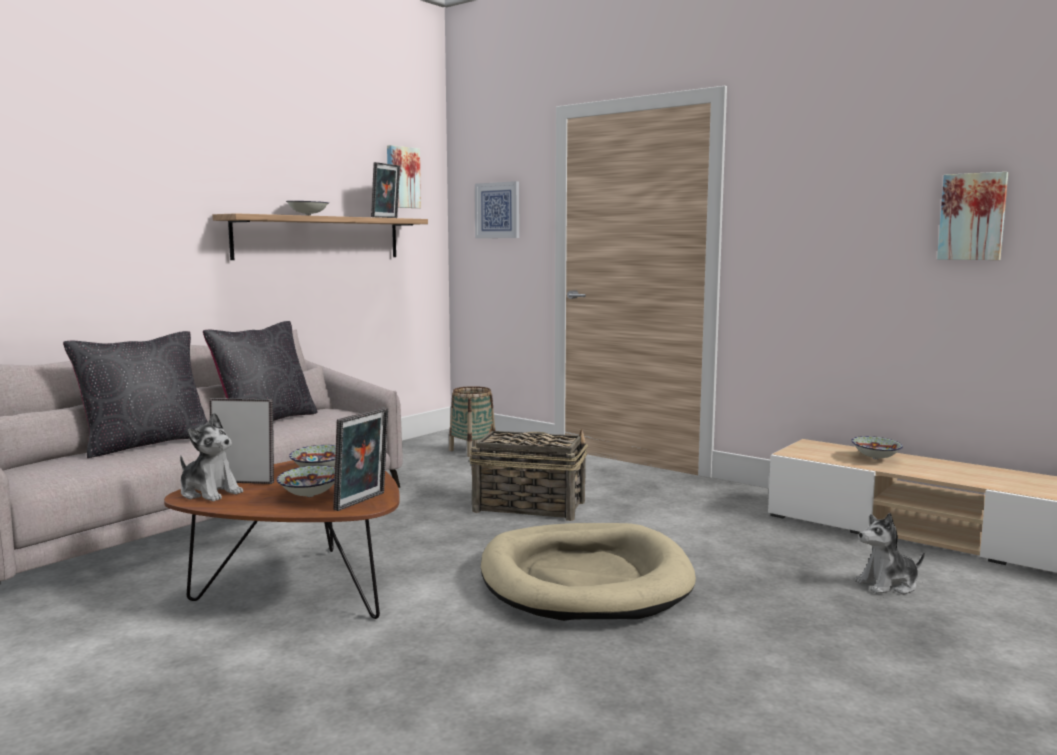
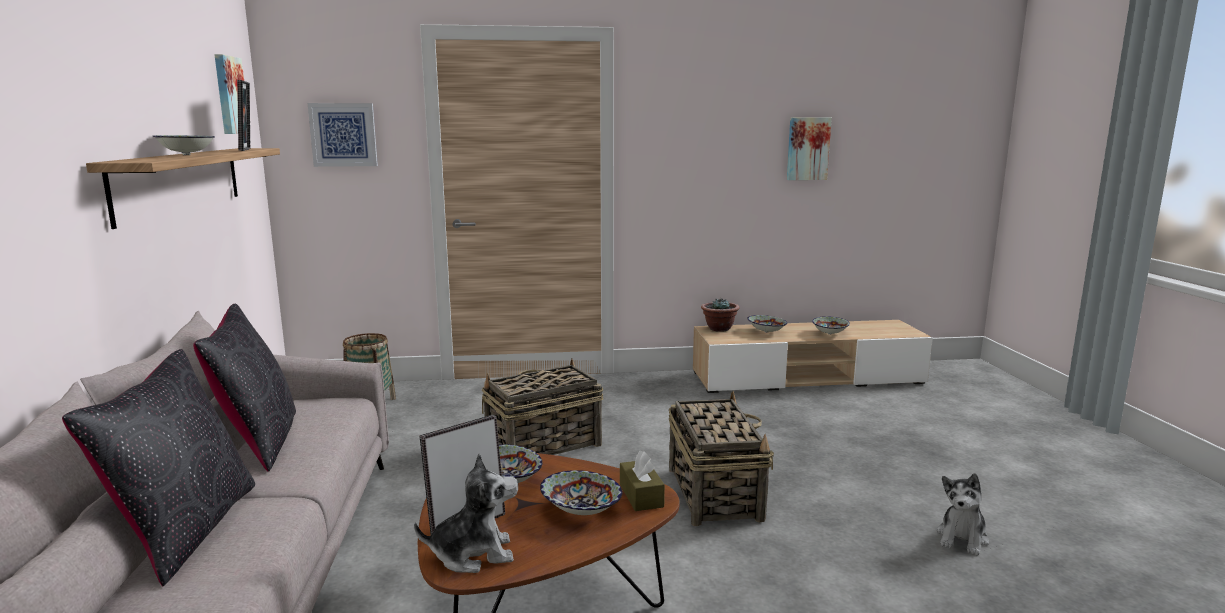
camera: 45 degrees left, 5 degrees up
picture frame [333,407,388,511] -> brown tissue box [620,451,665,511]
beige dog bed [481,523,696,621] -> basket [669,391,774,526]
plush toy [855,513,925,594] -> plush toy moved to [937,473,989,555]
none -> potted plant [701,299,740,332]
none -> bowl [812,316,850,334]

